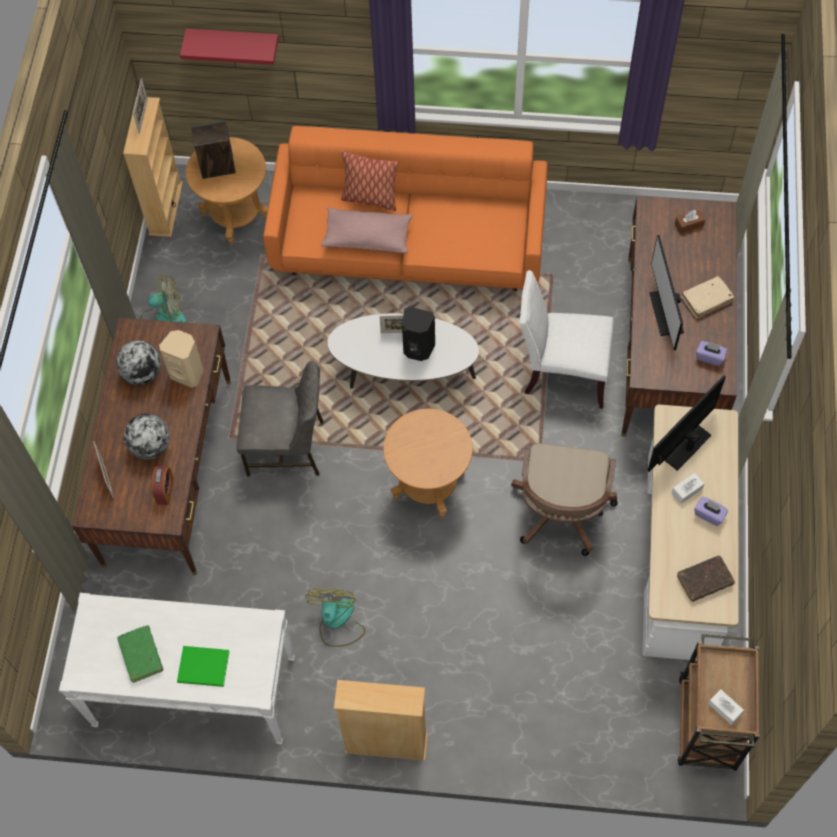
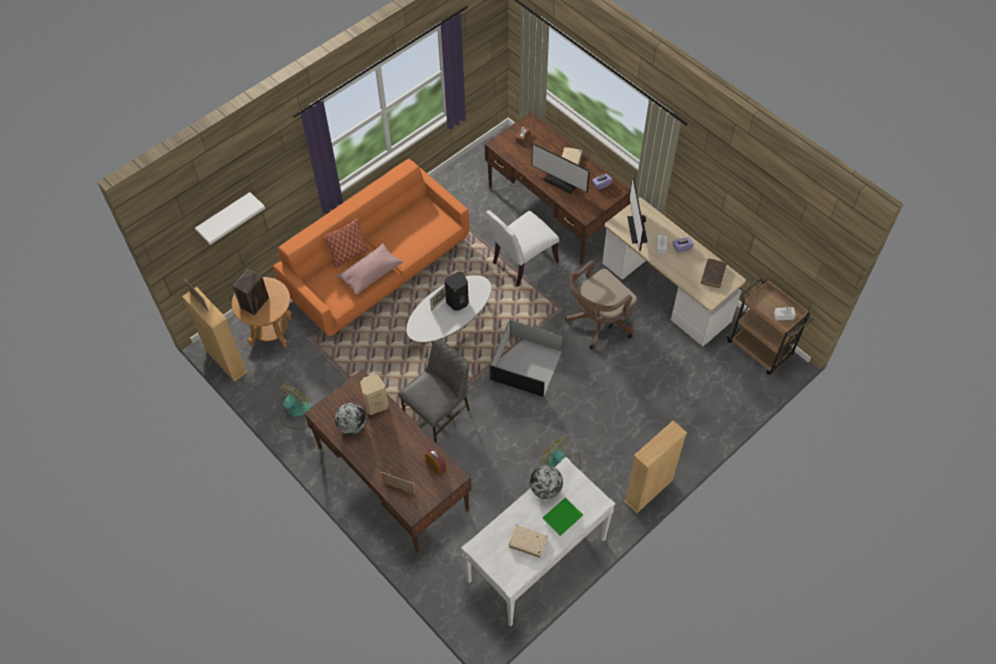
camera: 50 degrees left, 5 degrees down
green book [117,625,163,683] -> beige book [509,525,548,558]
globe [124,414,170,459] -> globe moved to [530,465,563,499]
red shelf [180,28,279,65] -> white shelf [195,192,265,245]
brown side table [383,409,473,518] -> black storage box [489,319,563,397]
brown office chair [511,443,618,556] -> brown office chair turned 90 degrees clockwise [565,260,638,349]

